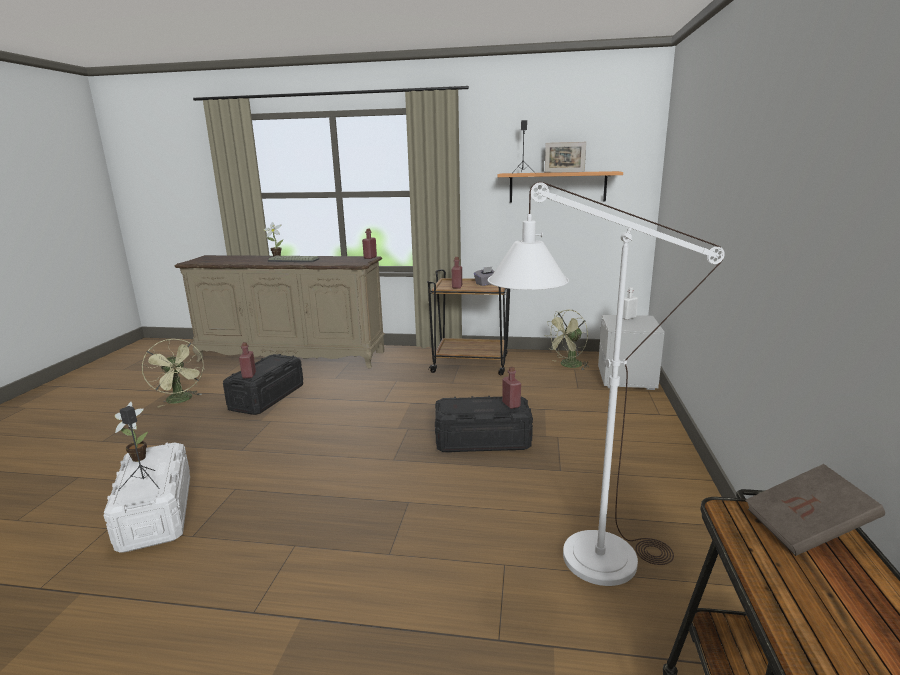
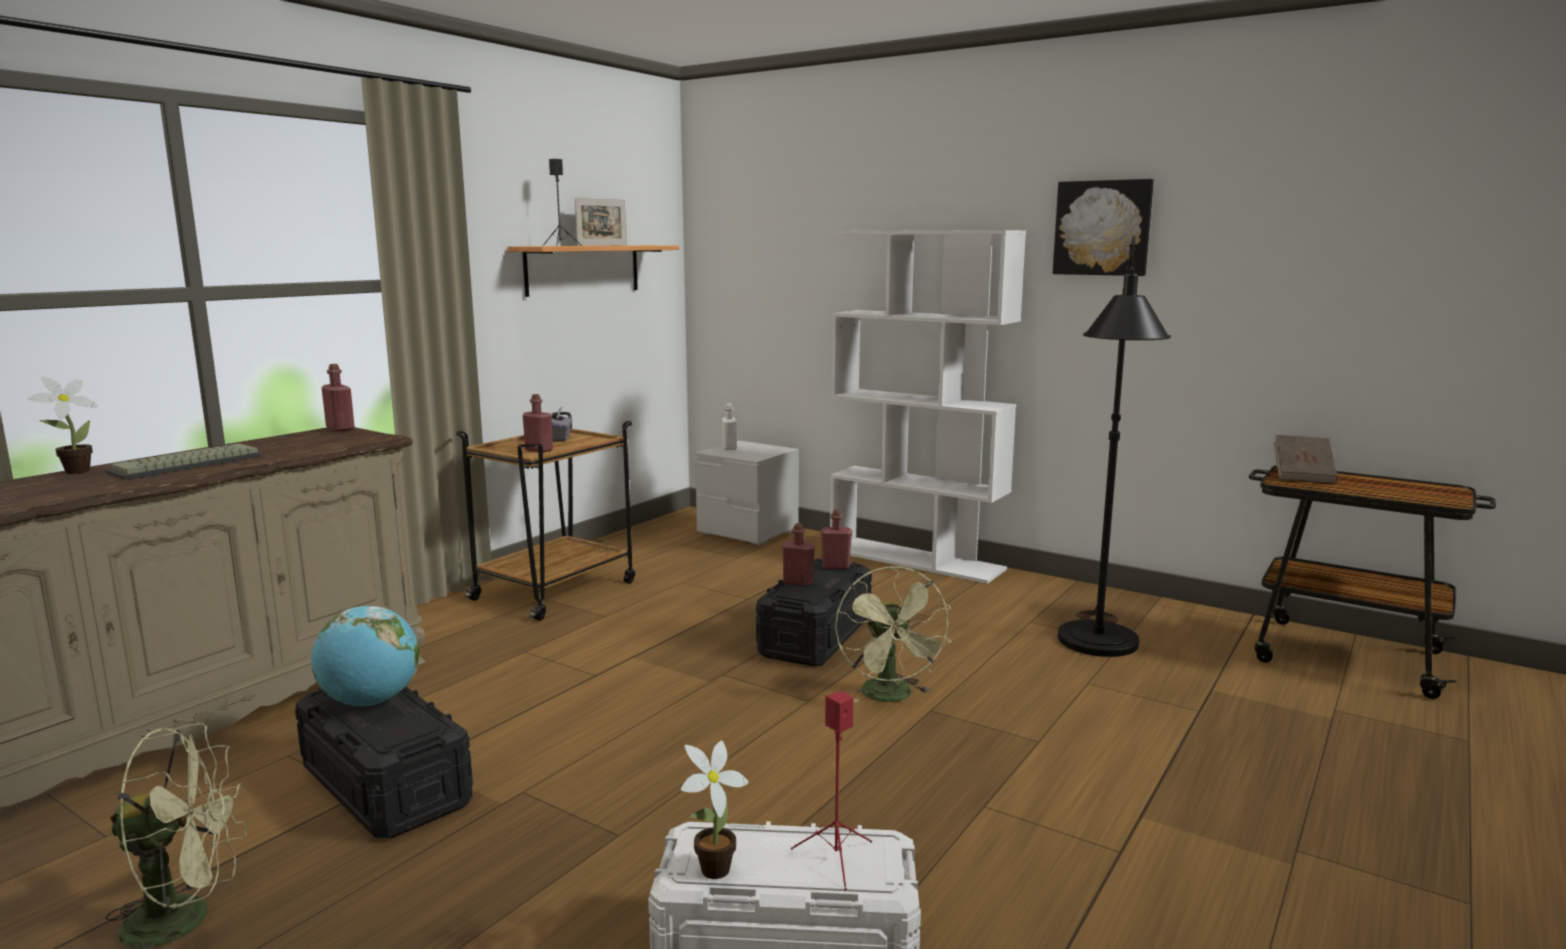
camera: 65 degrees left, 5 degrees down
black speaker [118,406,159,491] -> red speaker [791,691,872,891]
red bottle [239,342,256,378] -> red bottle moved to [782,523,815,586]
white floor lamp [488,182,725,586] -> black floor lamp [1058,235,1171,657]
green fan [545,309,589,370] -> green fan moved to [835,566,951,703]
none -> globe [311,605,419,706]
none -> white bookcase [830,230,1026,584]
none -> picture [1053,179,1154,276]

